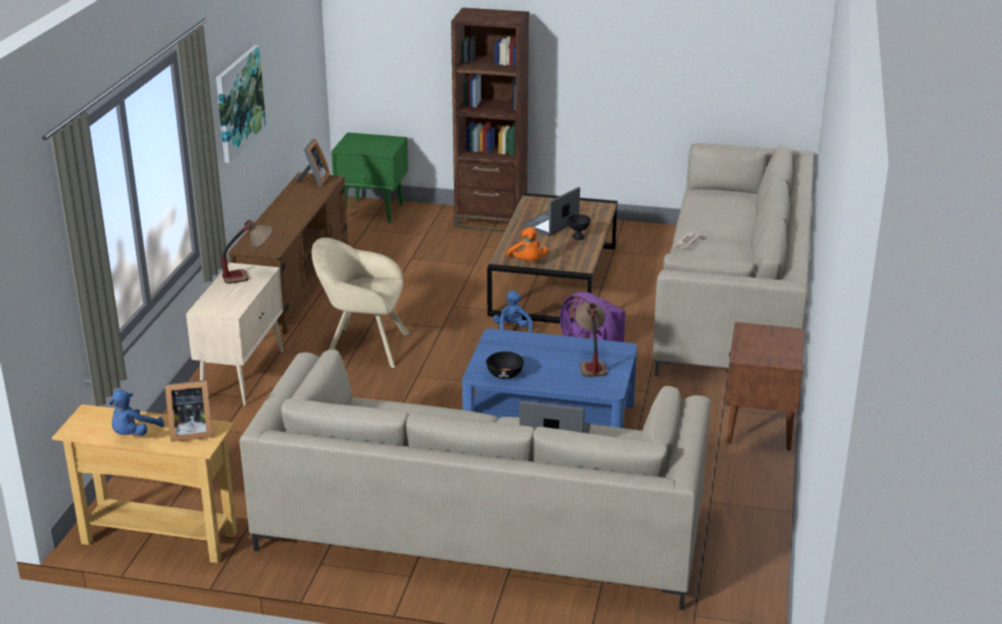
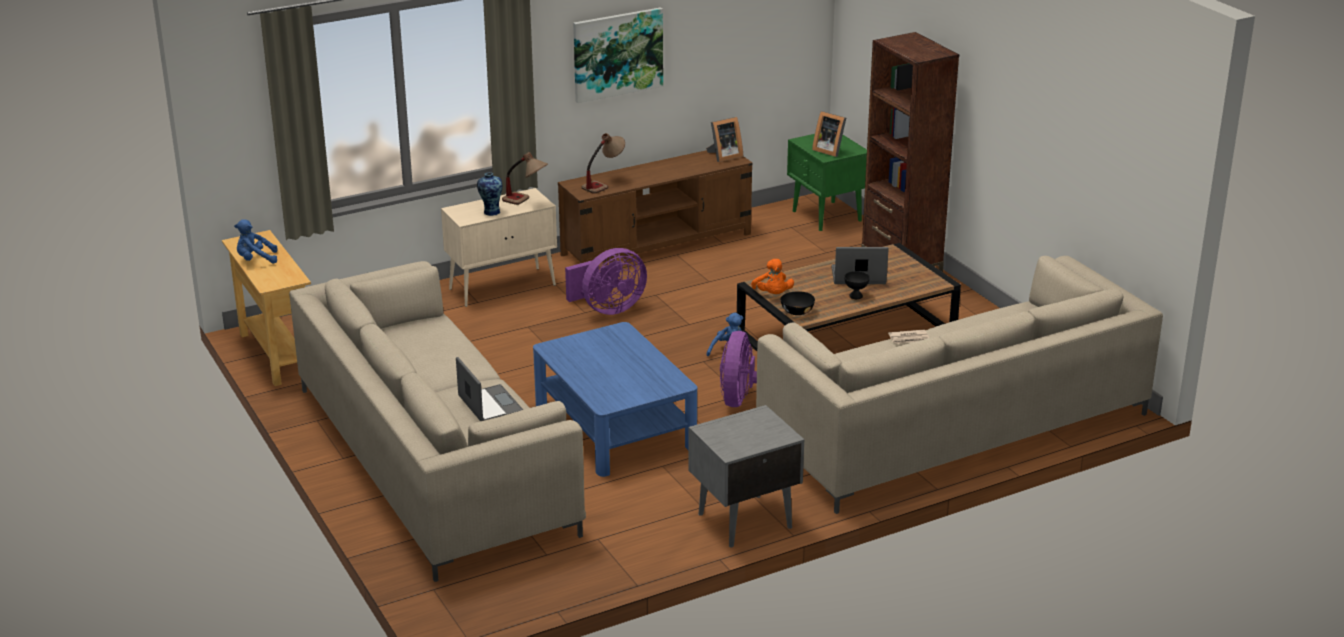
camera: 50 degrees right, 0 degrees up
picture frame [165,380,213,442] -> picture frame moved to [812,111,846,157]
beige armchair [312,237,410,369] -> purple fan [565,248,647,315]
black bowl [486,351,524,379] -> black bowl moved to [780,291,815,315]
orange plush toy [507,227,548,261] -> orange plush toy turned 45 degrees counterclockwise [751,259,794,294]
table lamp [575,302,608,377] -> table lamp moved to [582,133,625,194]
brown nightstand [725,322,805,451] -> grey nightstand [689,405,804,548]
none -> vase [477,172,502,216]

